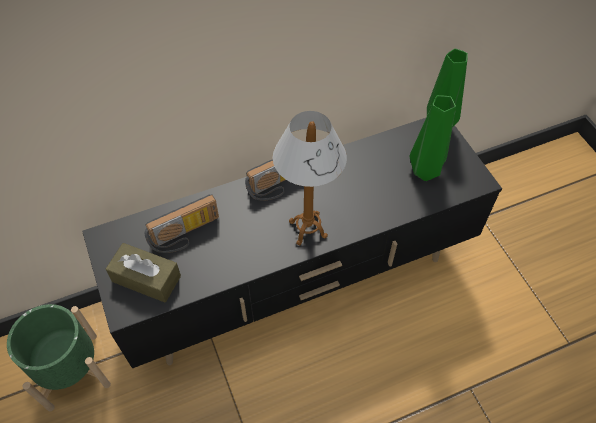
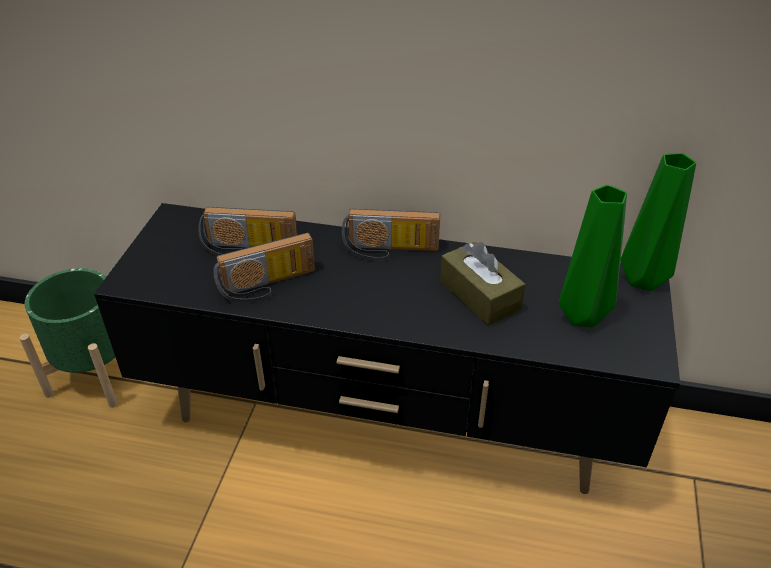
camera: 35 degrees right, 15 degrees down
brown tissue box [106,243,181,302] -> brown tissue box moved to [440,242,525,326]
table lamp [273,111,347,245] -> none
none -> radio [213,233,315,302]

